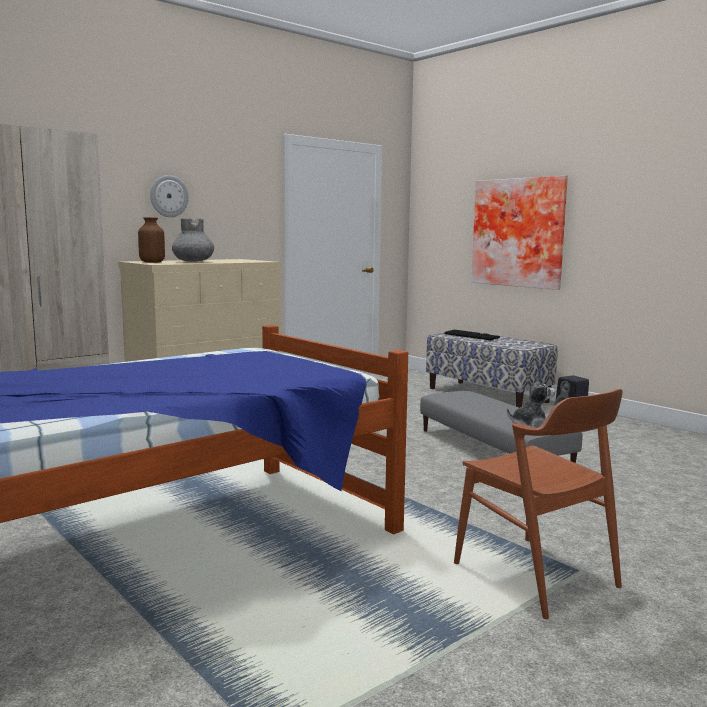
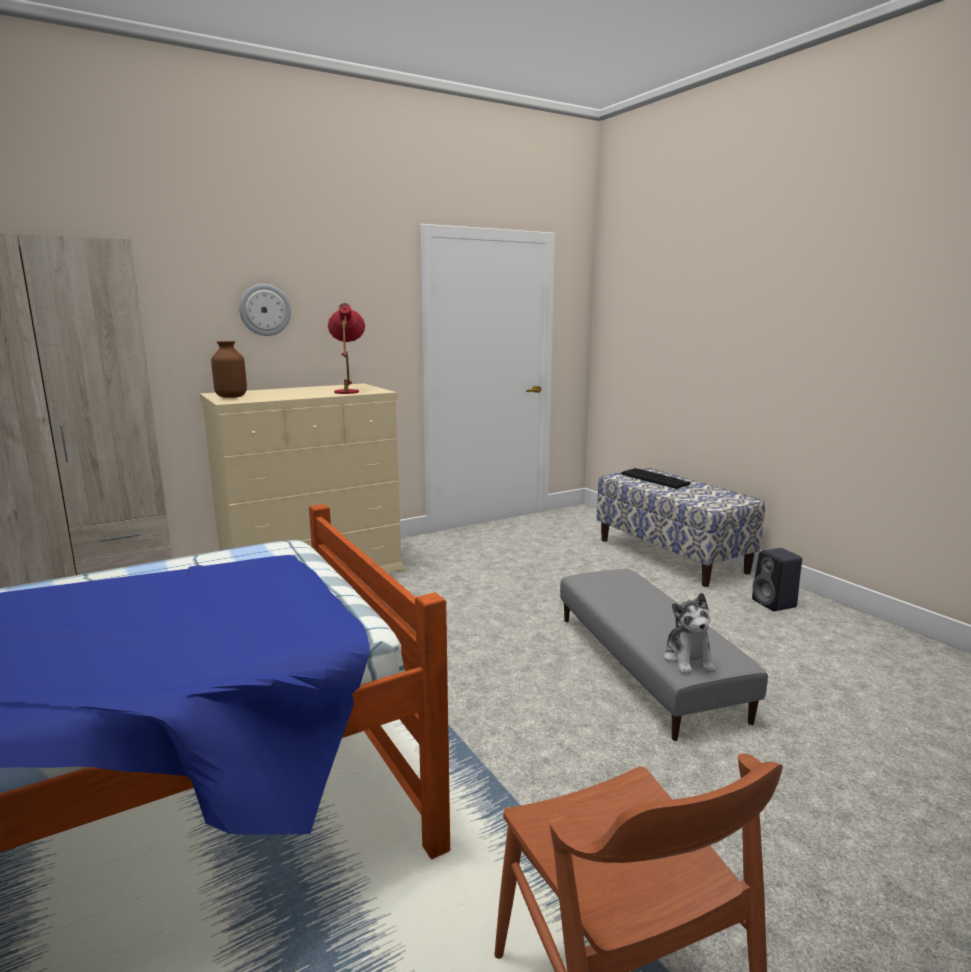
camera: 10 degrees right, 5 degrees up
grey vase [172,219,214,262] -> none
picture [472,175,568,290] -> none
plush toy [507,375,555,428] -> plush toy turned 90 degrees clockwise [664,593,716,674]
none -> red table lamp [328,303,365,394]

